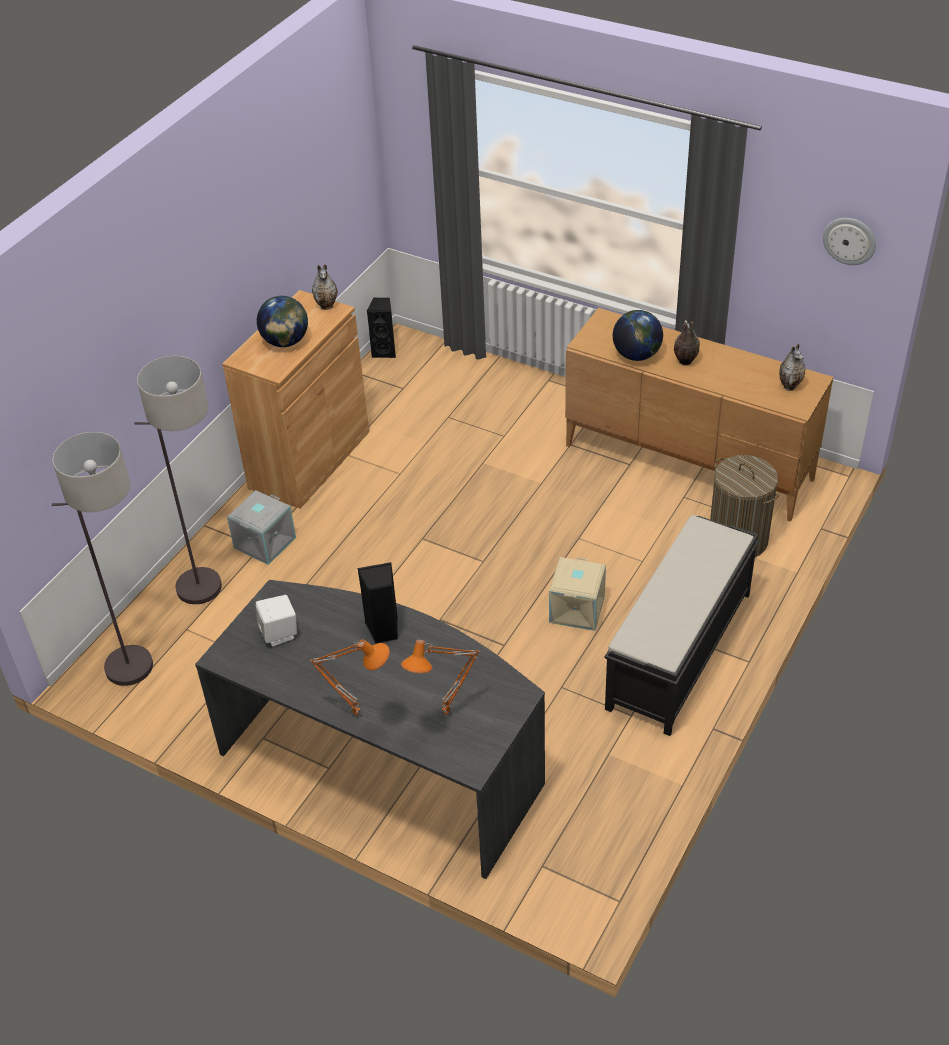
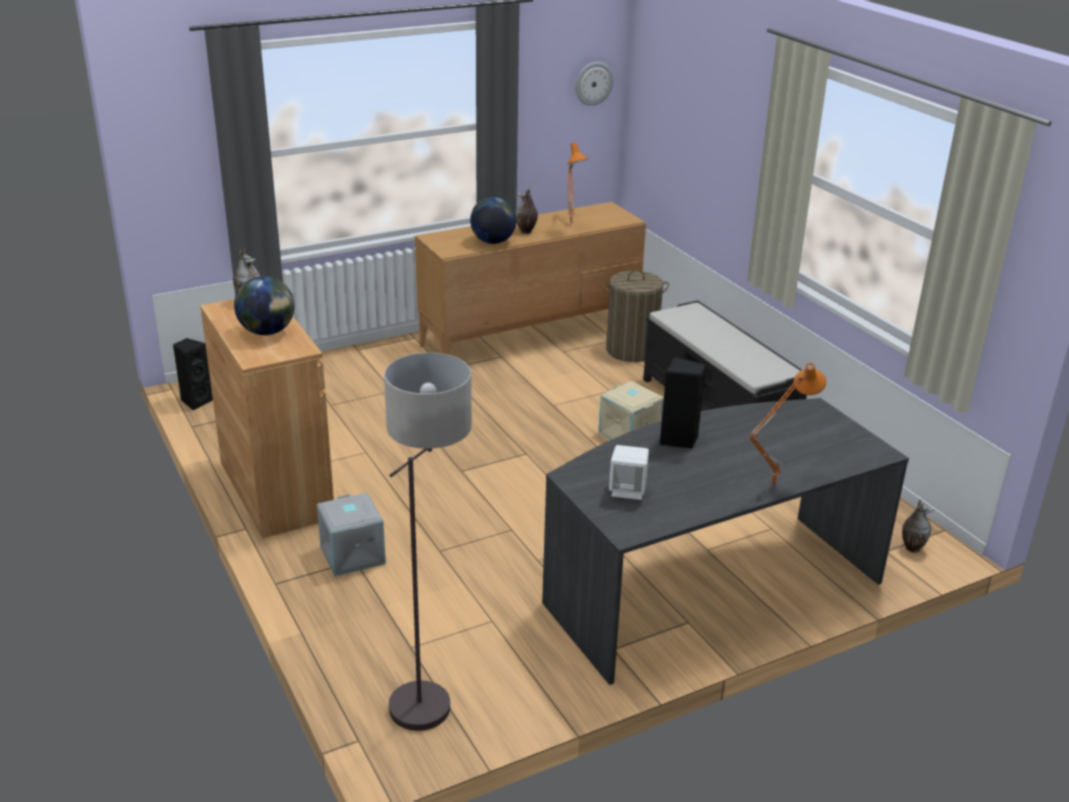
camera: 60 degrees left, 15 degrees down
grey floor lamp [134,356,222,604] -> none
orange table lamp [401,640,480,717] -> orange table lamp moved to [567,142,588,224]
vase [779,344,805,391] -> vase moved to [902,499,934,553]

